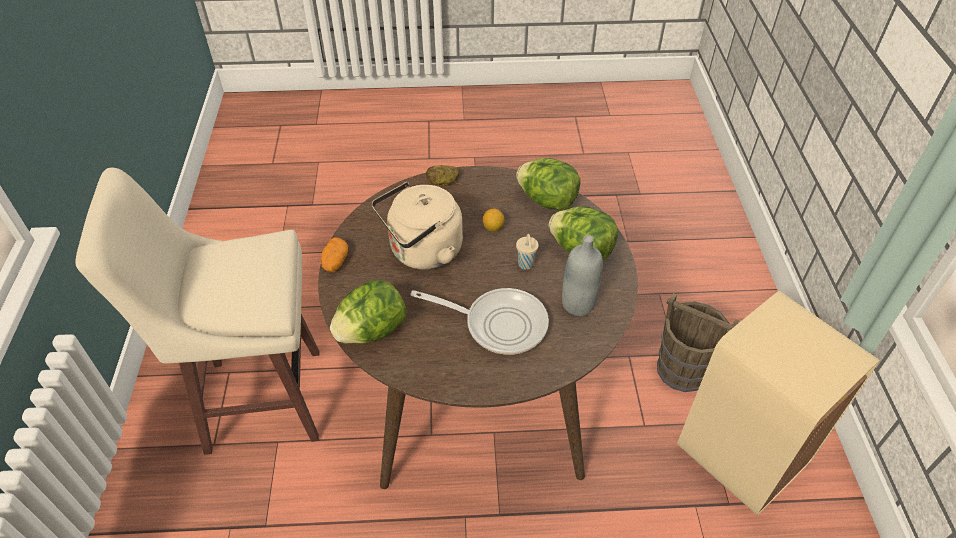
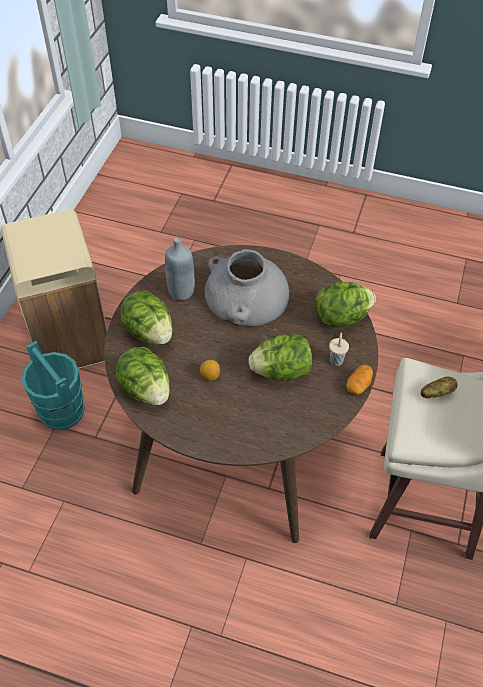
camera: 160 degrees left, 5 degrees up
beige kettle [372,182,463,270] -> lettuce [249,333,312,380]
frying pan [410,288,549,355] -> grey vase [205,249,289,326]
potato [426,165,459,186] -> potato moved to [421,377,457,398]
beige cup [516,234,539,270] -> beige cup moved to [329,332,349,366]
brown bucket [657,293,739,392] -> turquoise bucket [21,341,85,430]

